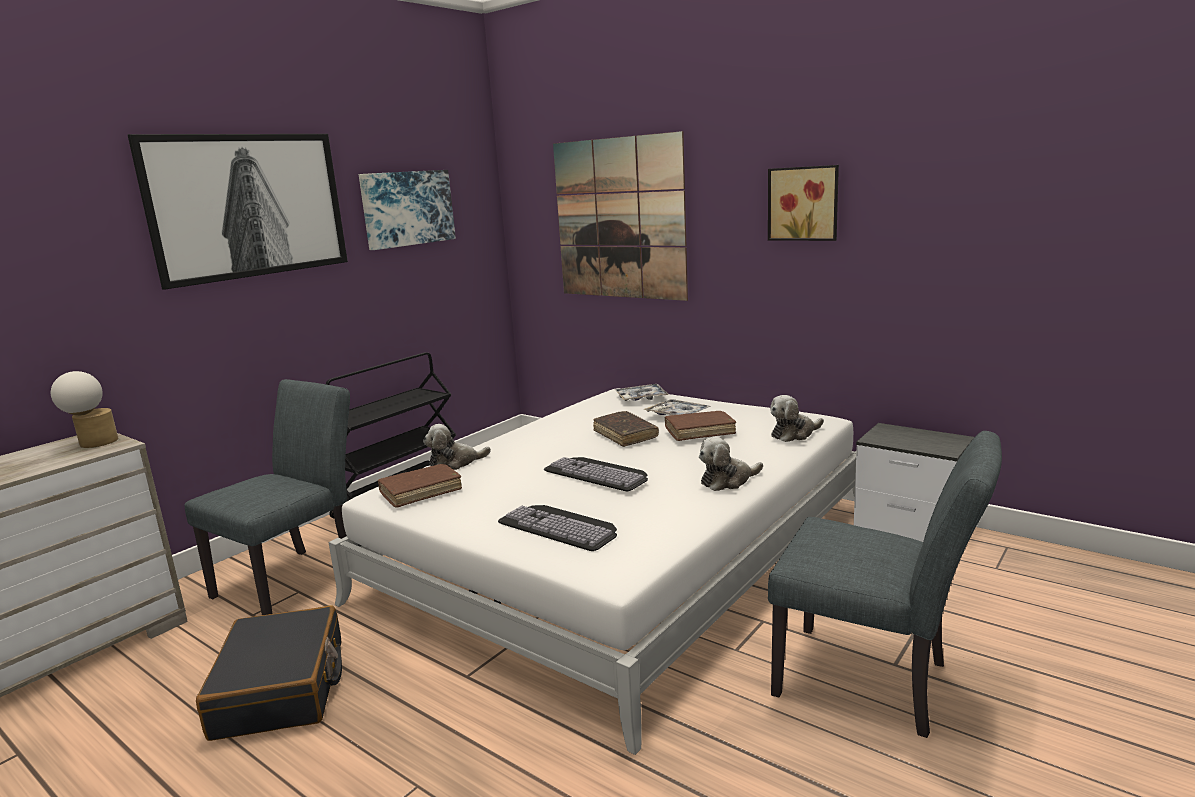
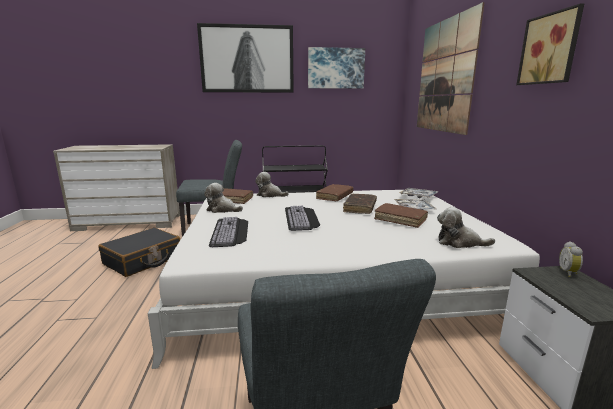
camera: 45 degrees right, 0 degrees up
table lamp [51,371,118,448] -> none
plush toy [699,437,763,491] -> plush toy moved to [204,183,243,213]
none -> brown book [316,184,353,201]
none -> alarm clock [559,241,583,277]

